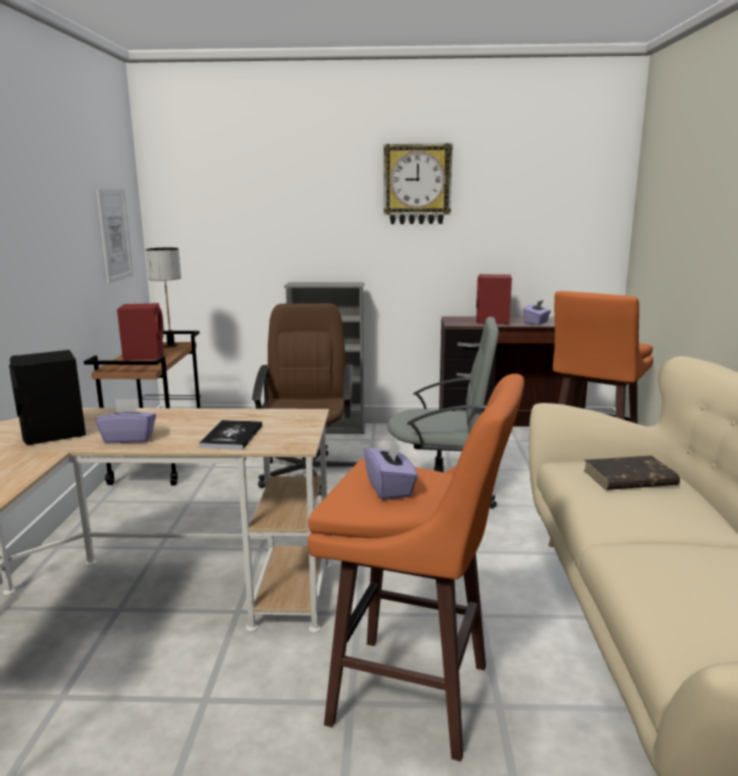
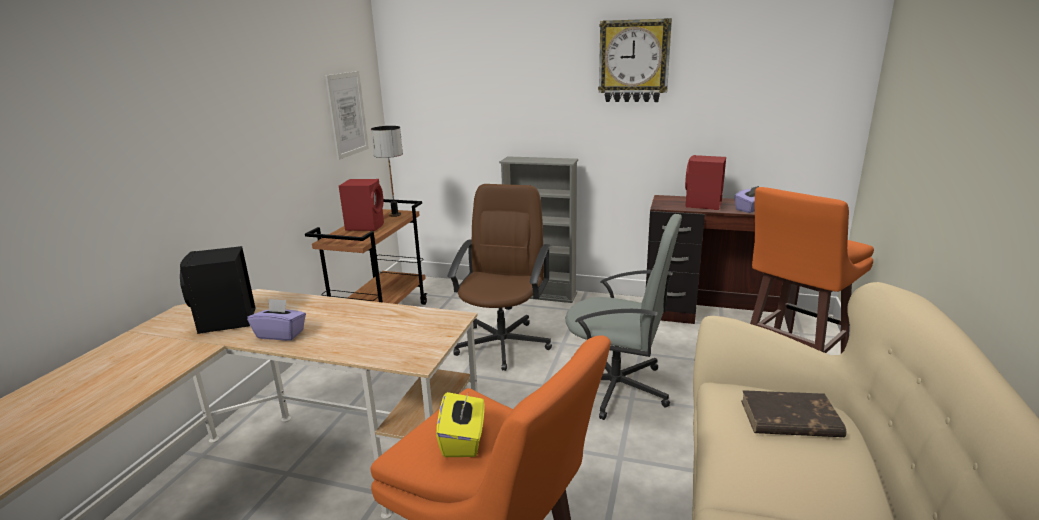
camera: 15 degrees right, 5 degrees up
book [199,420,262,450] -> none
purple tissue box [364,439,418,500] -> yellow tissue box [436,391,485,457]

